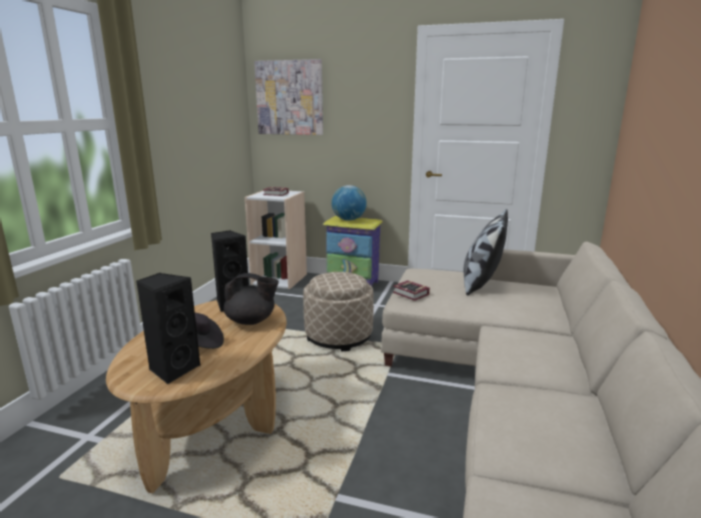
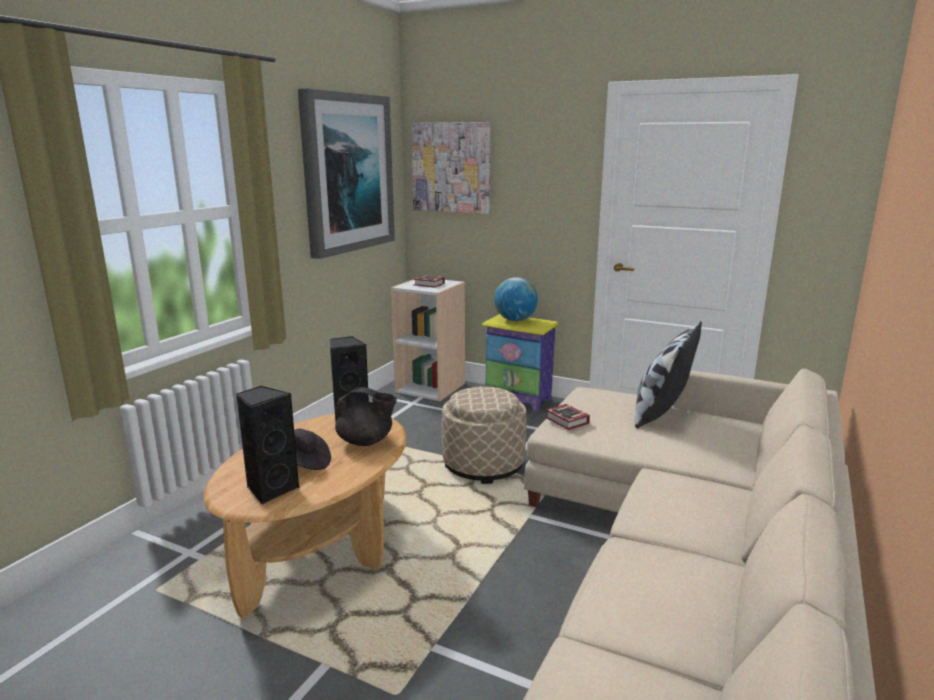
camera: 10 degrees right, 0 degrees up
none -> picture [298,88,395,259]

